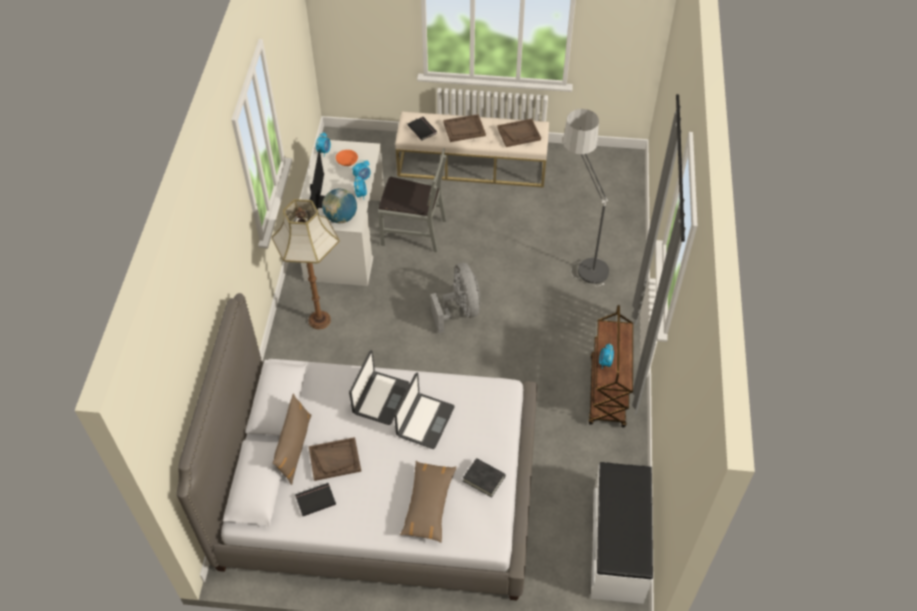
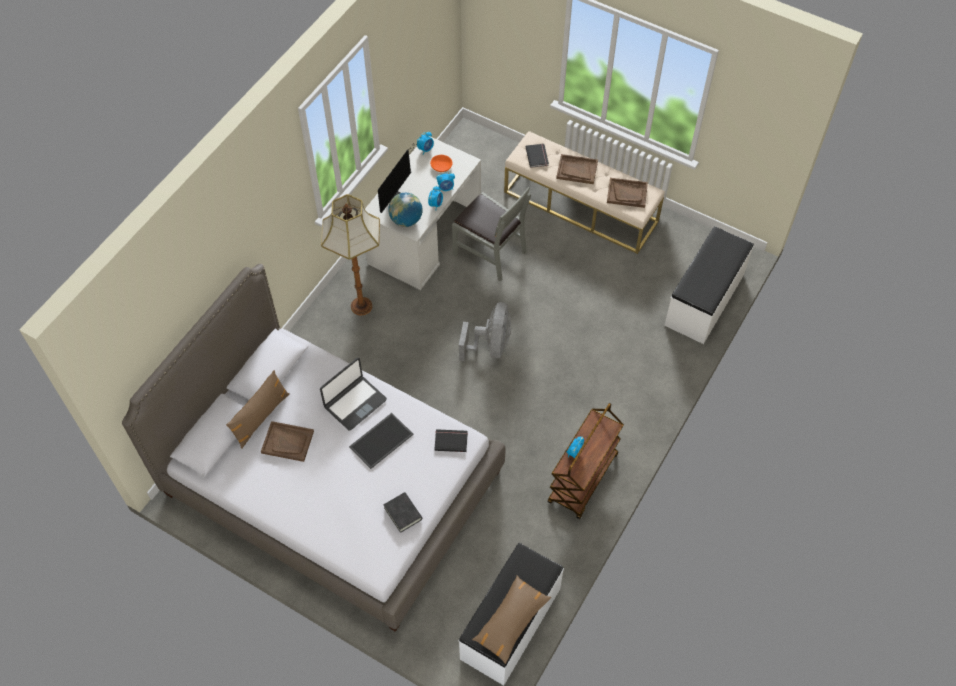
camera: 25 degrees right, 5 degrees up
black book [295,483,336,516] -> black book moved to [434,429,468,452]
laptop [394,372,455,449] -> tray [349,413,413,469]
brown pillow [400,461,456,543] -> brown pillow moved to [472,575,551,664]
floor lamp [563,109,609,286] -> none
none -> white bench [664,226,754,344]

